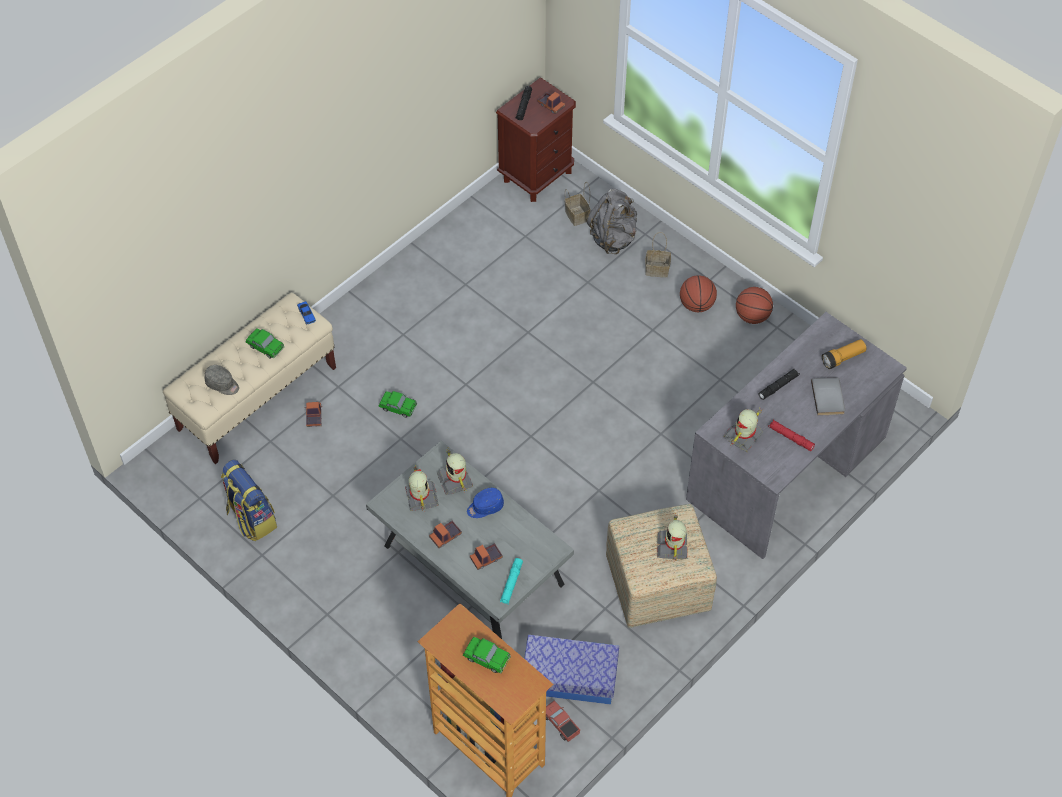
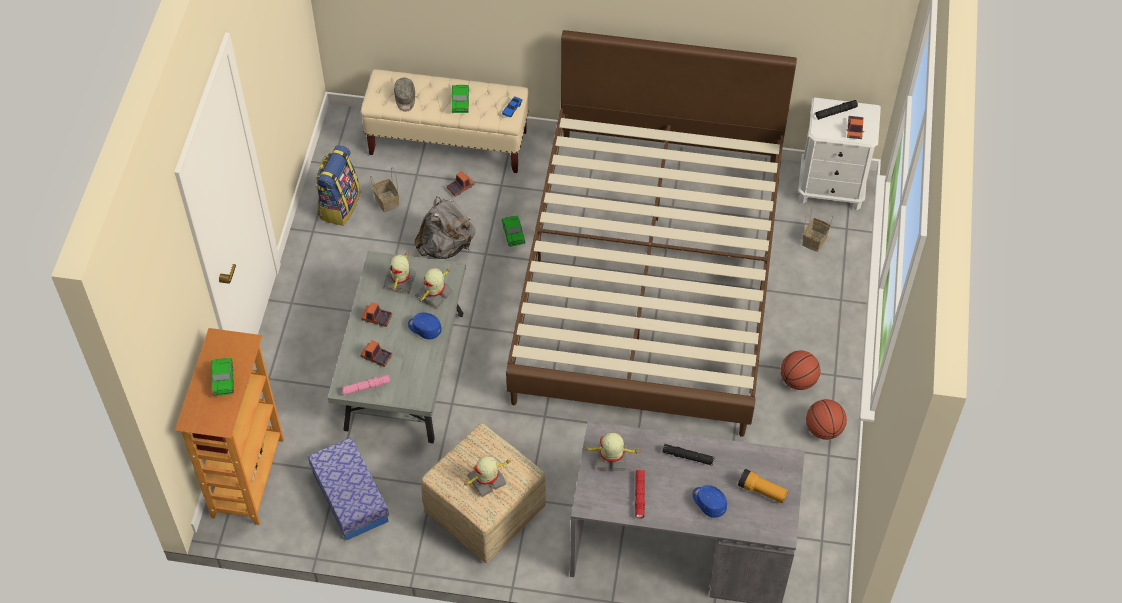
camera: 55 degrees right, 0 degrees up
toy robot [405,465,439,512] -> toy robot turned 150 degrees clockwise [383,252,416,294]
brown nightstand [496,78,576,202] -> white nightstand [798,97,881,211]
turquoise flashlight [500,558,523,604] -> pink flashlight [341,375,390,395]
toy truck [546,701,580,742] -> none
grey backpack [586,189,637,254] -> grey backpack moved to [414,197,475,259]
basket [645,232,671,277] -> basket moved to [370,167,399,212]
grey book [811,377,845,416] -> blue cap [693,485,727,518]
none -> brown bed [506,30,797,437]

